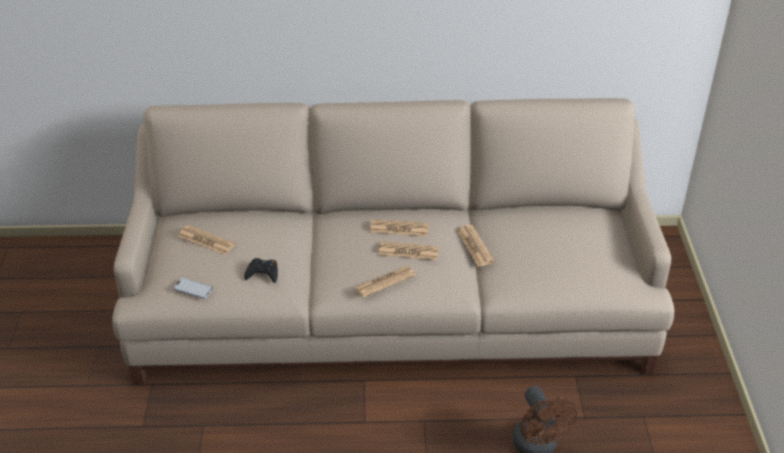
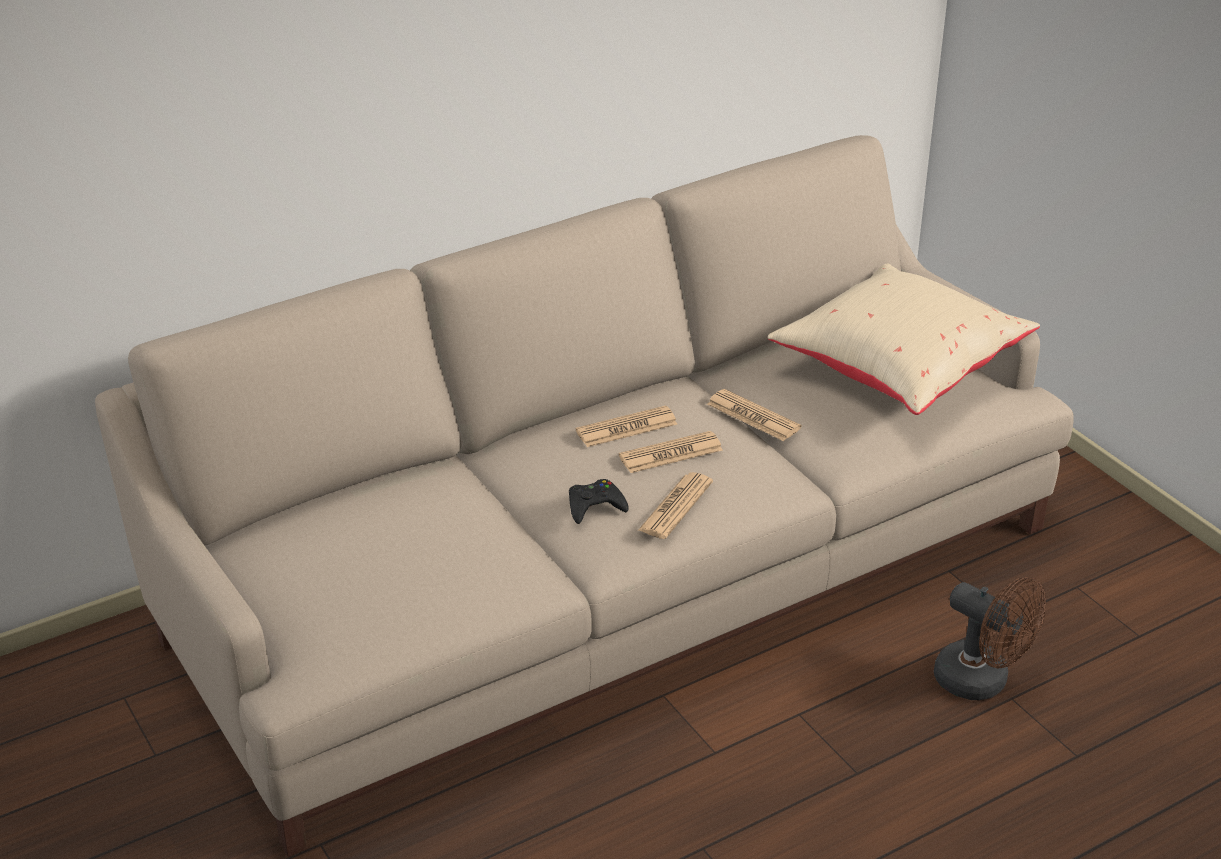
camera: 30 degrees left, 5 degrees down
phone [173,278,213,299] -> none
newspaper [178,225,235,255] -> none
black game controller [244,258,278,283] -> black game controller moved to [569,479,629,524]
none -> beige pillow [768,263,1040,415]

